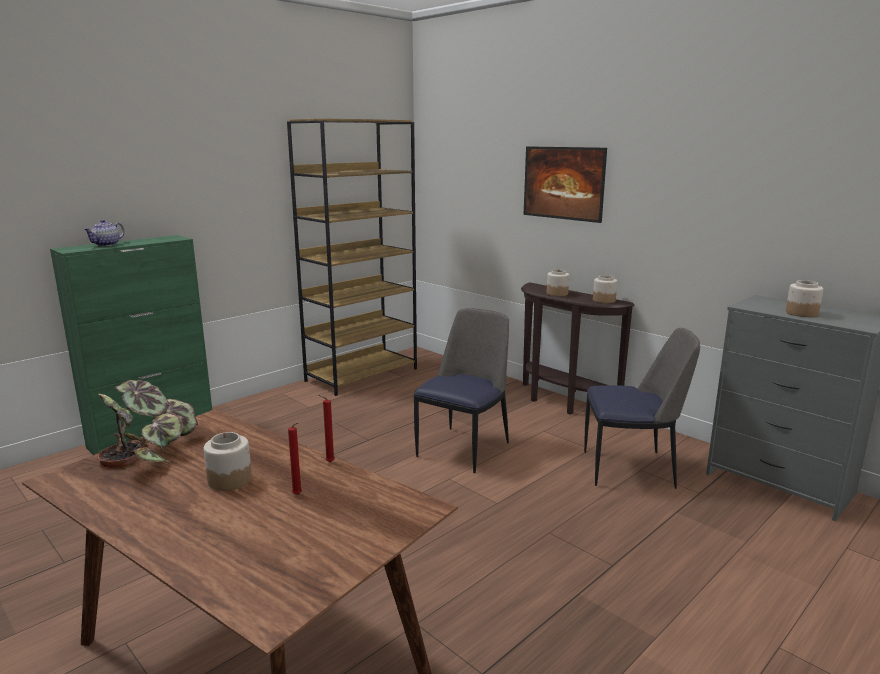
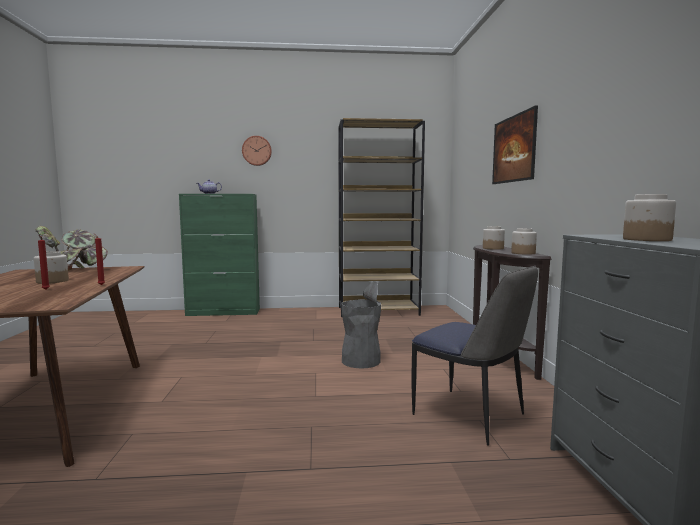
camera: 40 degrees right, 10 degrees down
chair [414,308,509,473] -> grey trash can [341,281,381,369]
none -> wall clock [242,136,272,166]

